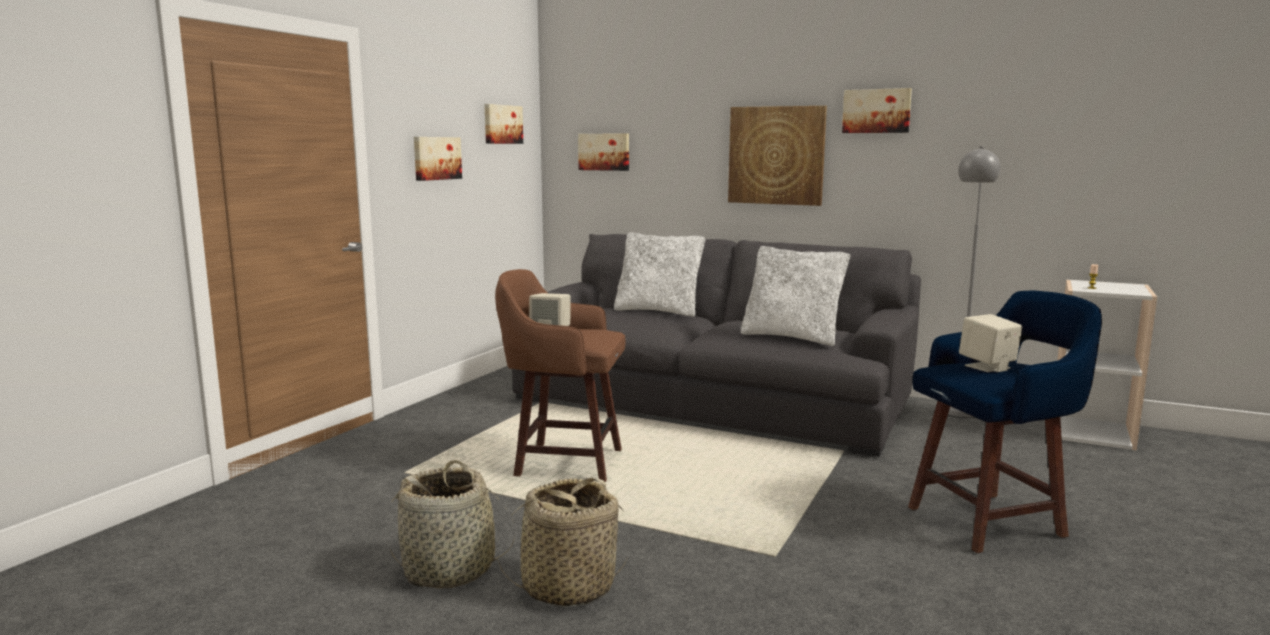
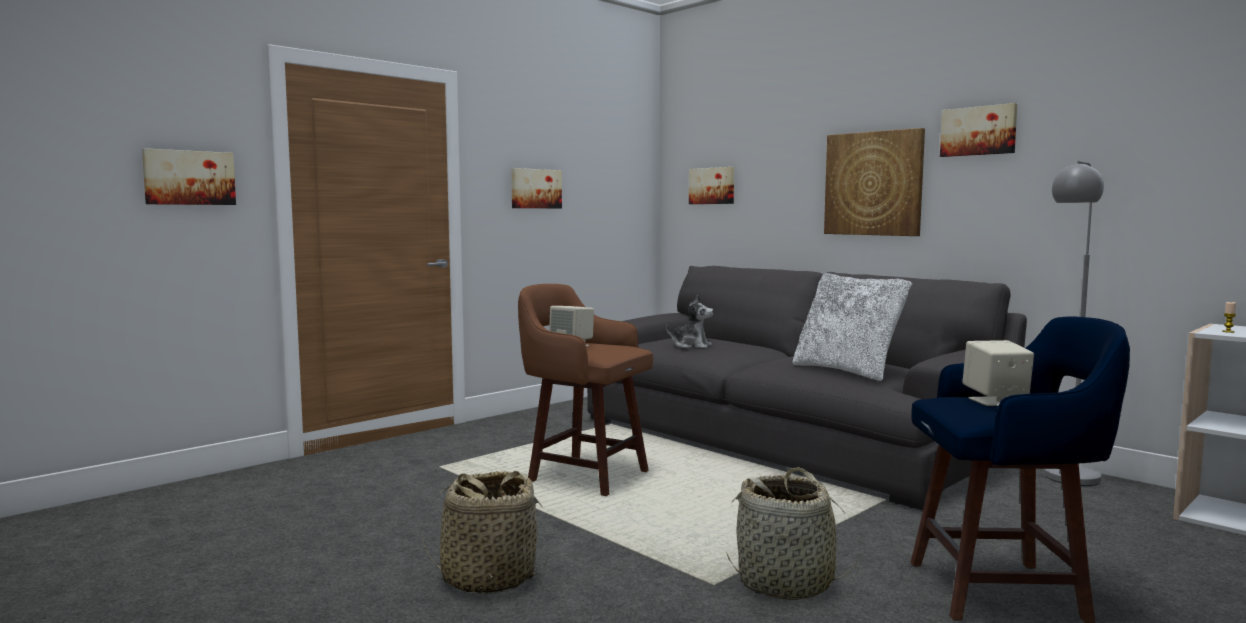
camera: 20 degrees right, 5 degrees down
basket [390,460,515,588] -> basket moved to [726,467,860,600]
picture [484,104,523,144] -> picture moved to [142,148,236,205]
white pillow [614,232,706,317] -> none
none -> plush toy [666,295,714,349]

